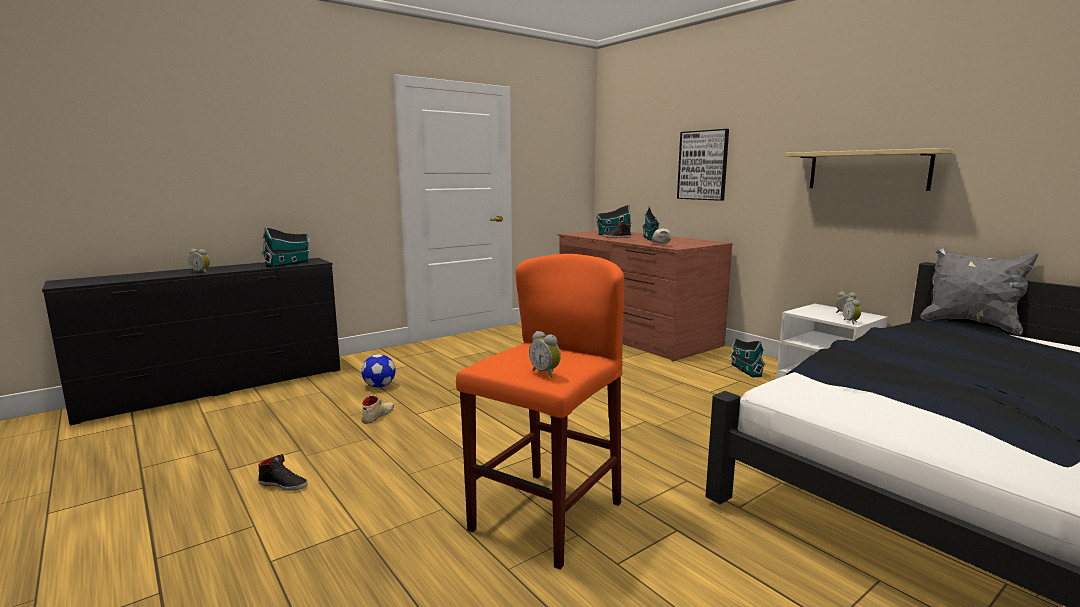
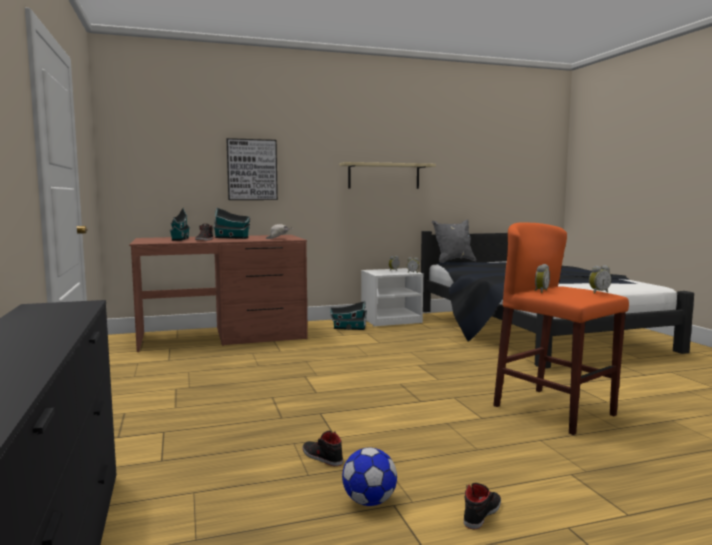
camera: 70 degrees left, 5 degrees down
alarm clock [189,249,210,273] -> alarm clock moved to [534,264,550,293]
toy house [262,227,310,268] -> none
football [361,354,396,387] -> football moved to [342,448,397,506]
beige shoe [362,395,394,423] -> black shoe [303,431,343,466]

